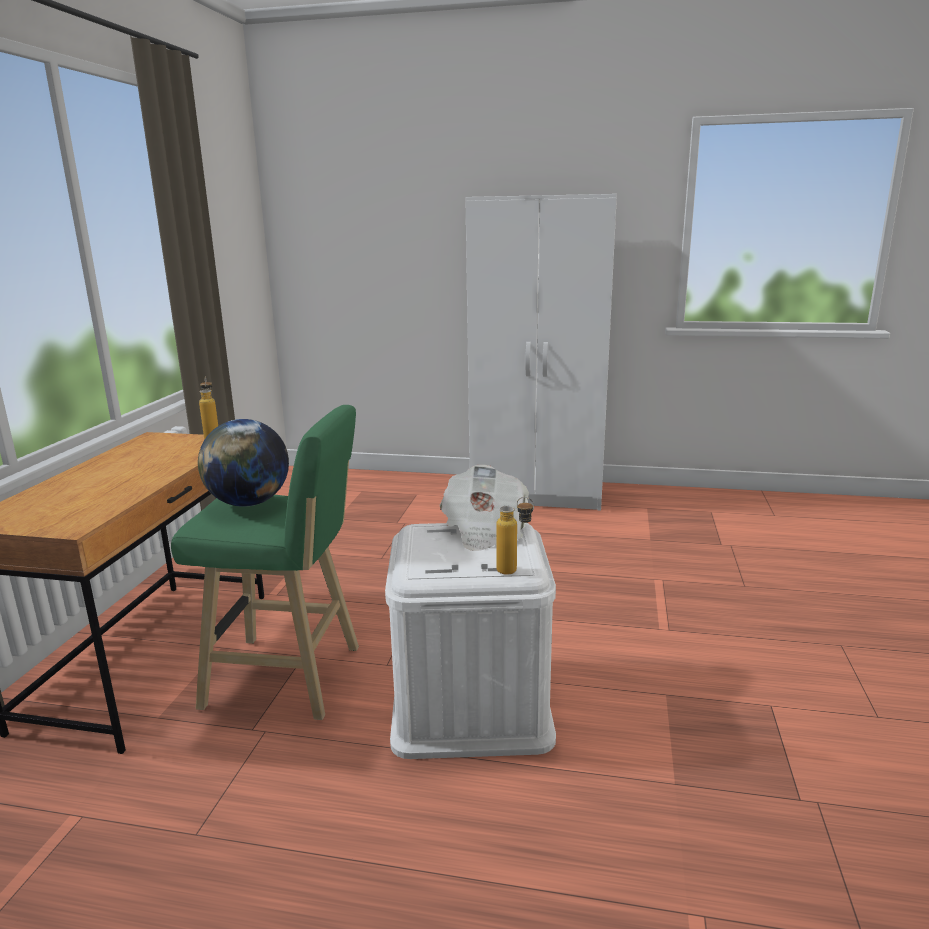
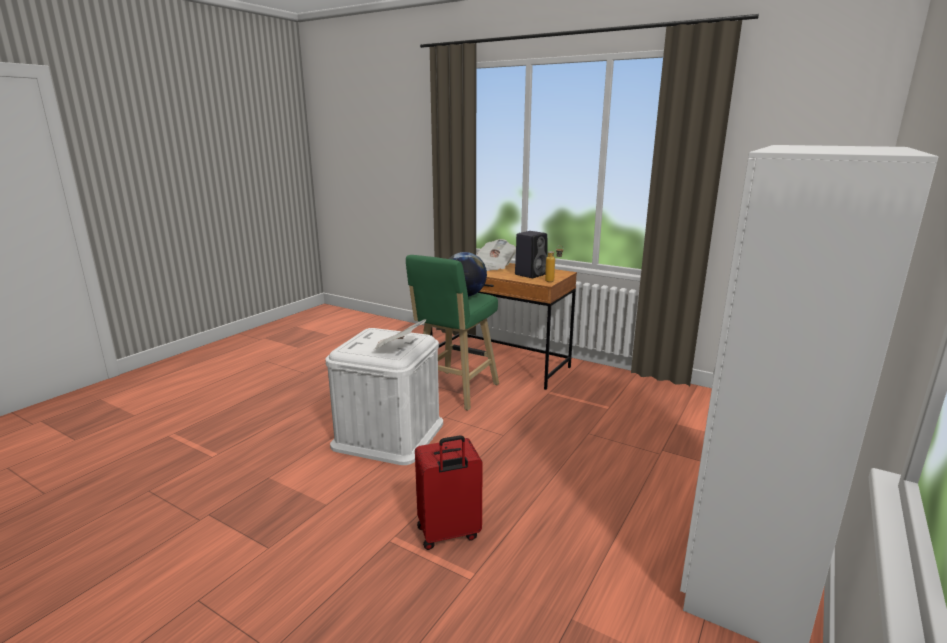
camera: 110 degrees right, 0 degrees up
bottle [496,497,534,575] -> none
none -> red suitcase [415,435,483,550]
none -> newspaper [477,239,516,271]
none -> black speaker [515,231,548,278]

